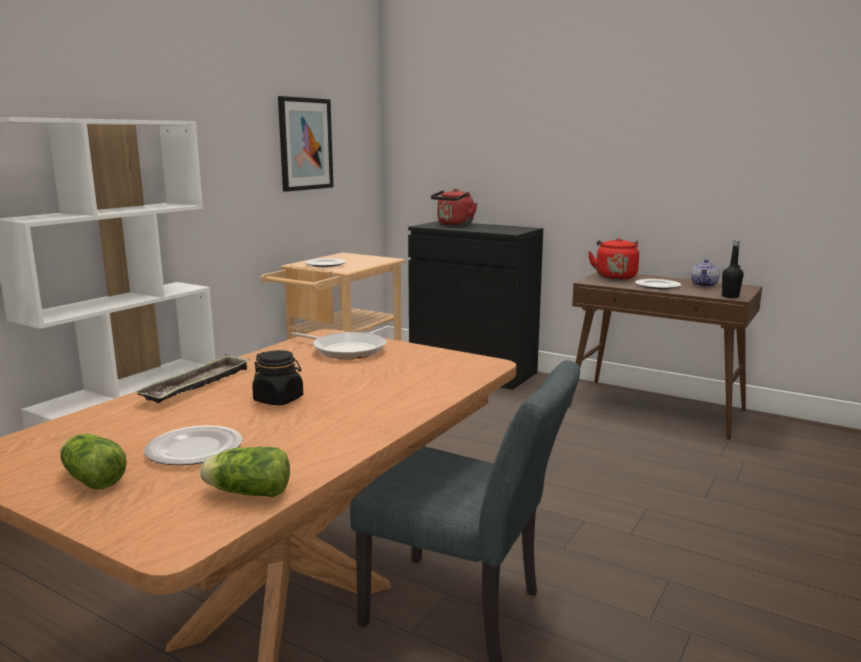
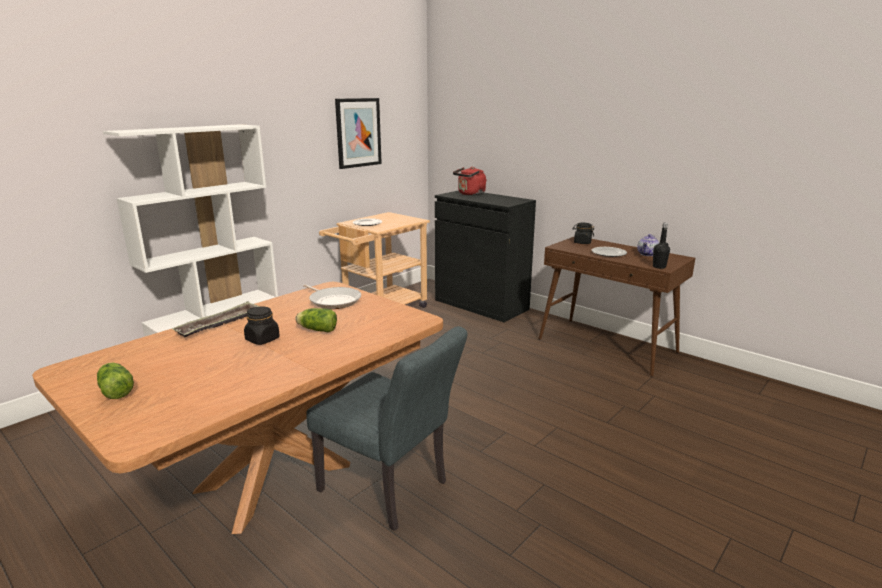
camera: 10 degrees right, 5 degrees up
plate [144,425,243,465] -> none
lettuce [200,447,290,497] -> lettuce moved to [295,308,337,332]
red kettle [588,238,639,280] -> black jar [573,223,594,244]

